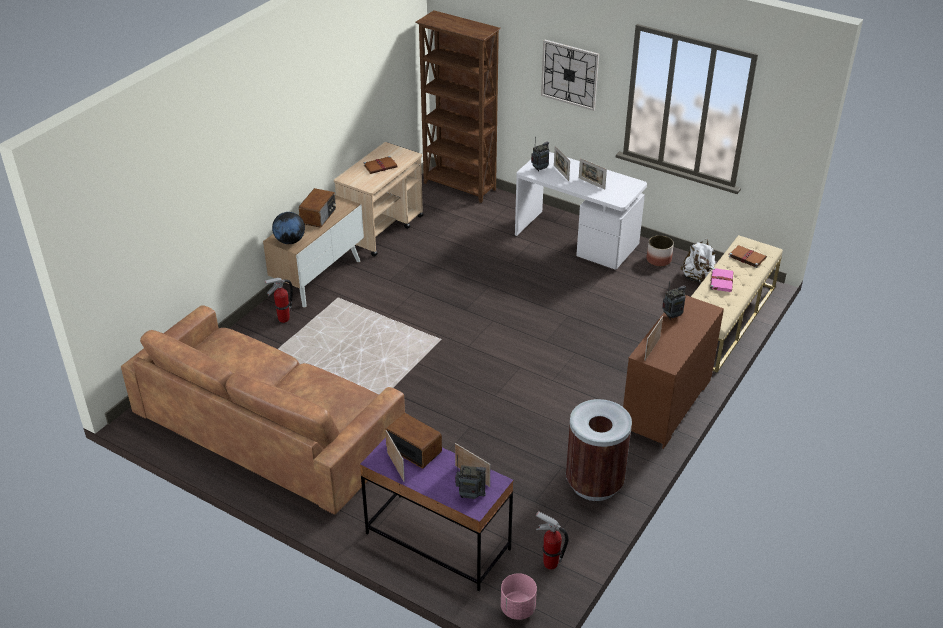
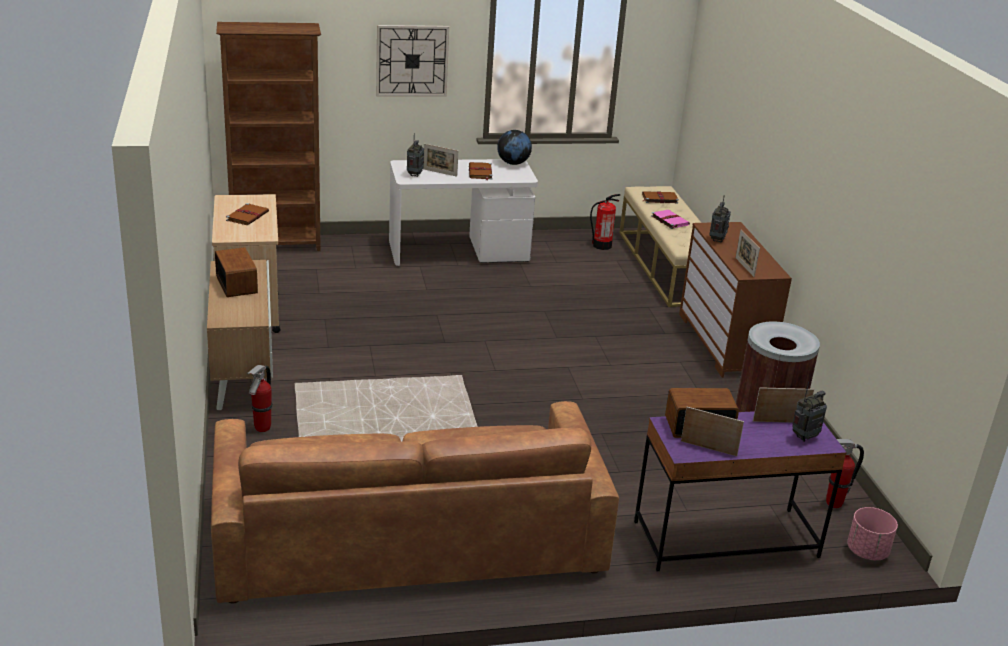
camera: 45 degrees left, 10 degrees down
globe [272,212,305,244] -> globe moved to [497,130,532,165]
picture frame [579,158,607,189] -> brown book [469,162,492,180]
planter [646,235,674,266] -> none
white backpack [681,239,716,283] -> fire extinguisher [590,194,620,250]

